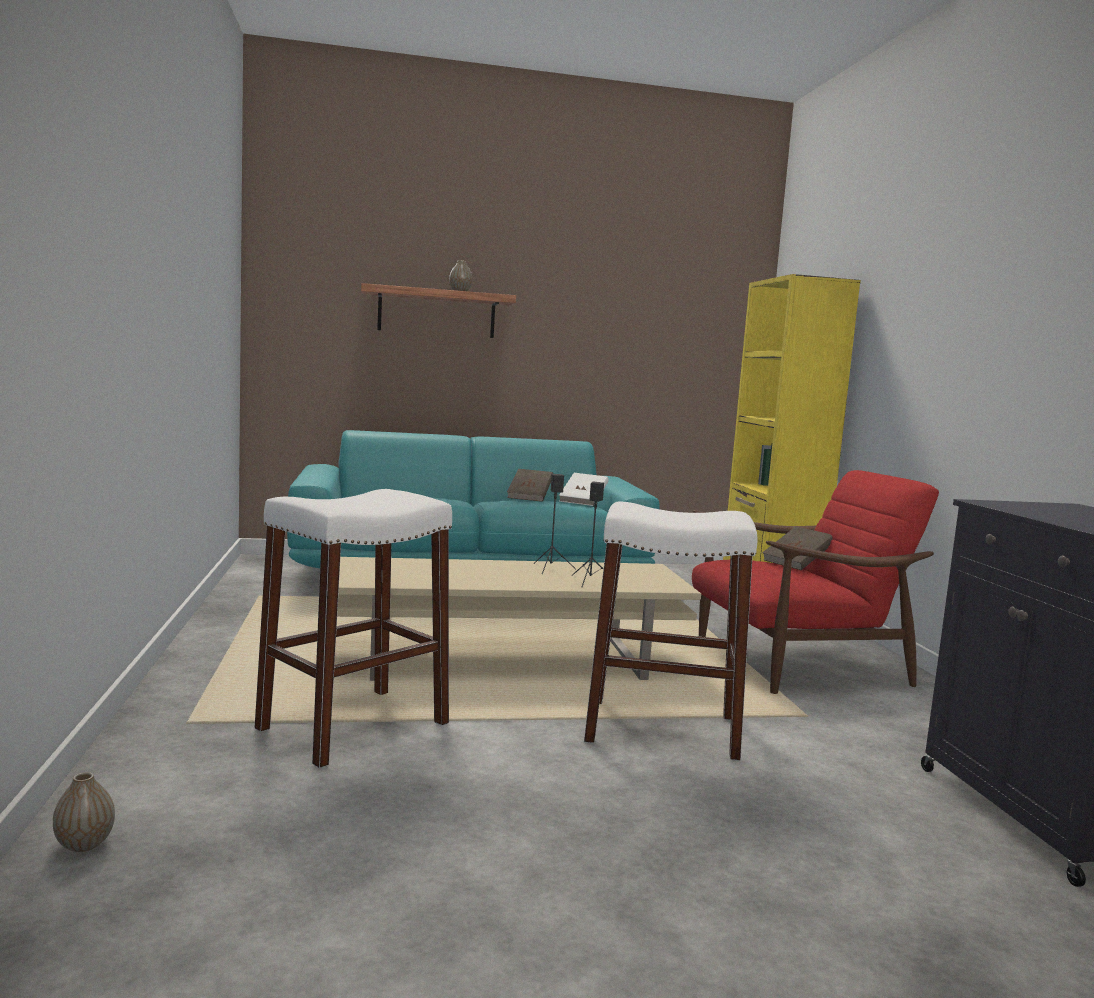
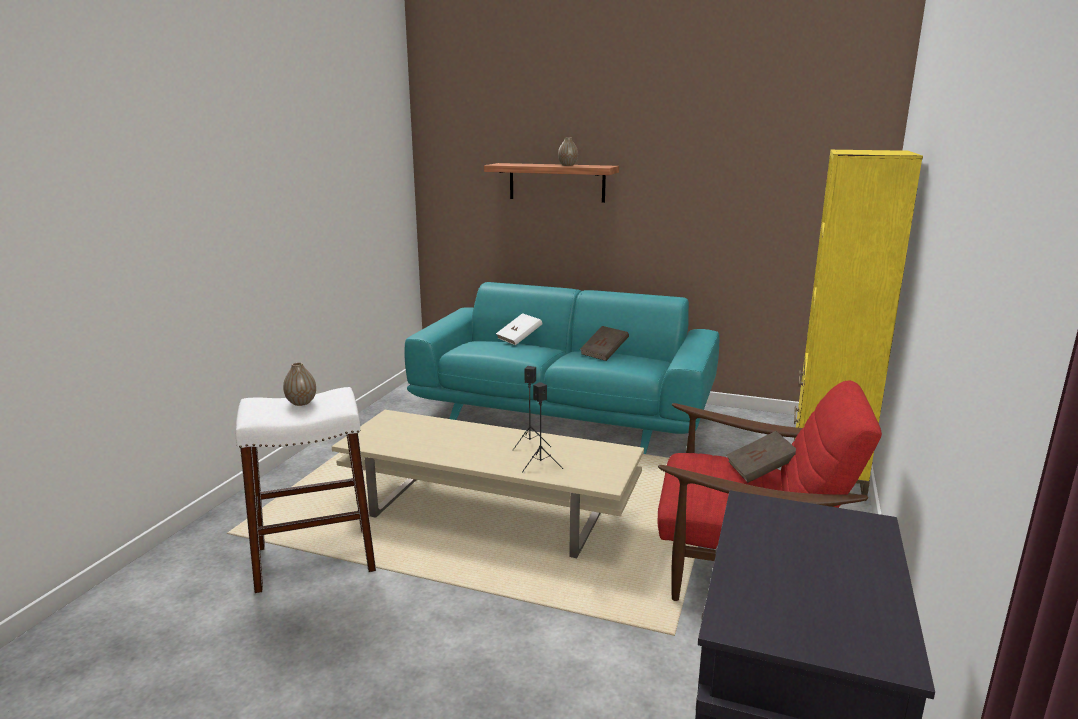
camera: 30 degrees right, 10 degrees up
vase [53,772,115,852] -> vase moved to [283,362,316,406]
white book [559,473,609,506] -> white book moved to [496,313,543,345]
white stool [584,501,757,761] -> none

